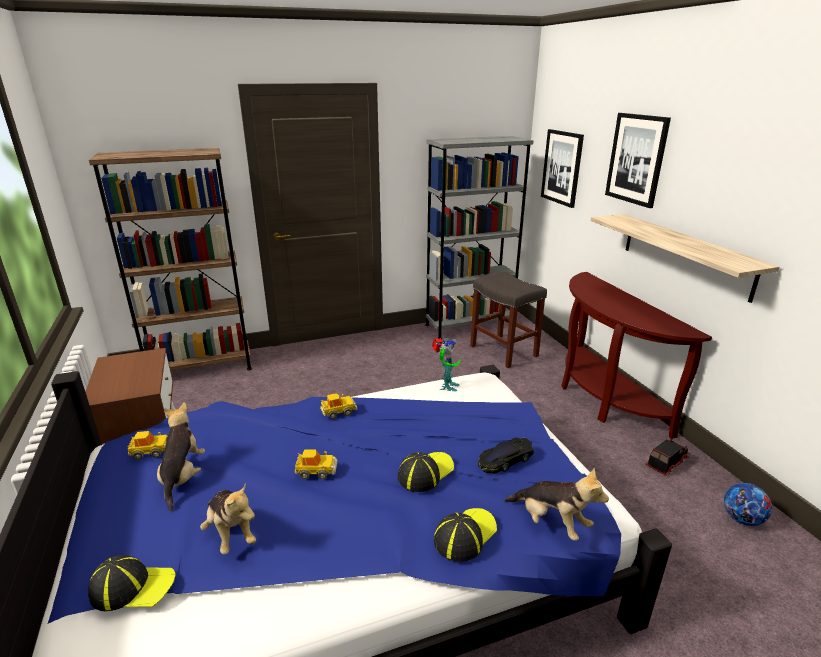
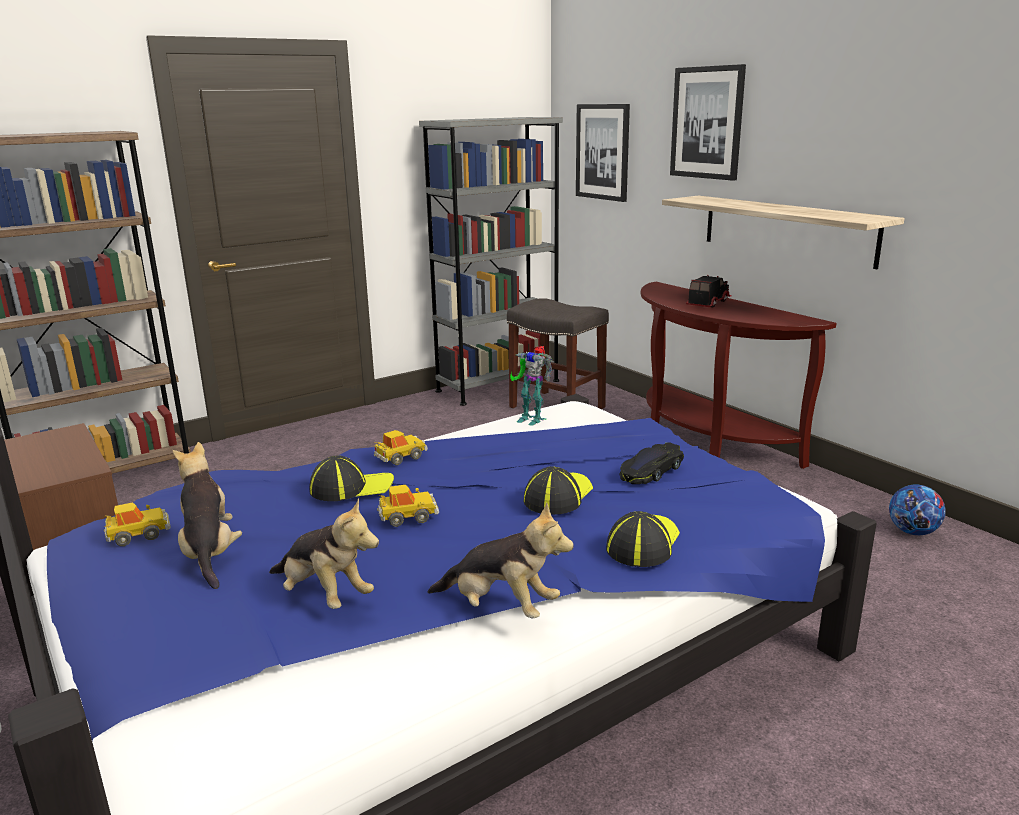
camera: 15 degrees left, 5 degrees down
cap [88,555,176,611] -> cap moved to [309,456,394,501]
toy robot [432,338,461,392] -> toy robot turned 120 degrees clockwise [510,346,553,425]
plush toy [504,468,609,541] -> plush toy moved to [428,502,574,619]
toy truck [645,439,690,476] -> toy truck moved to [686,275,732,308]

